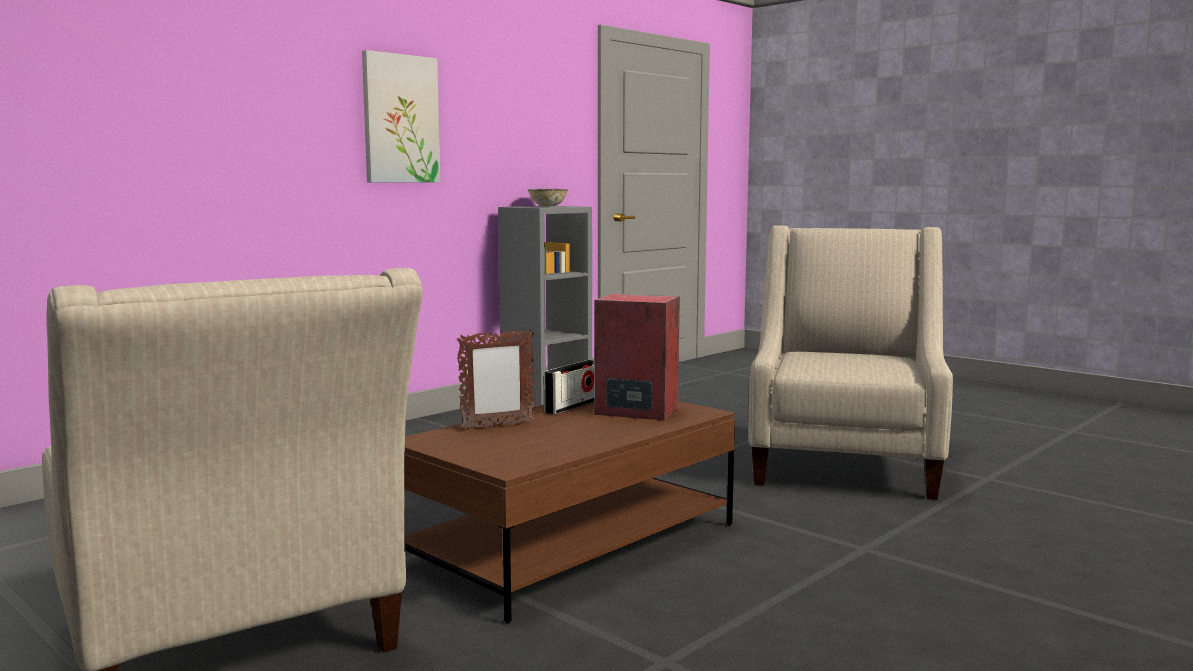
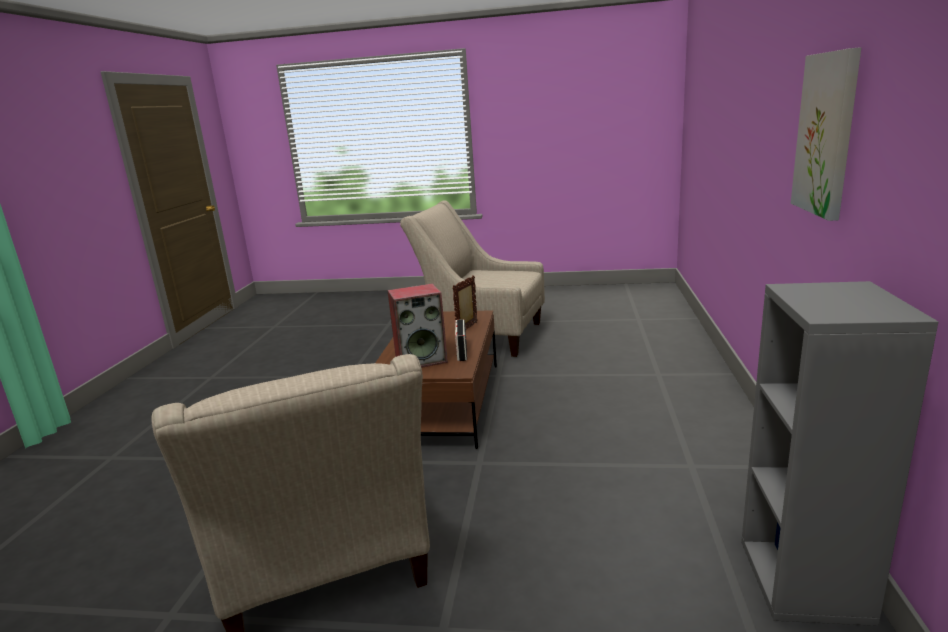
camera: 145 degrees right, 10 degrees up
bowl [528,189,568,206] -> none

